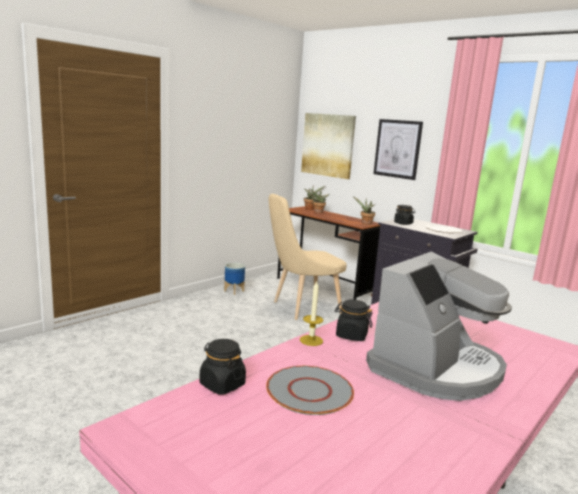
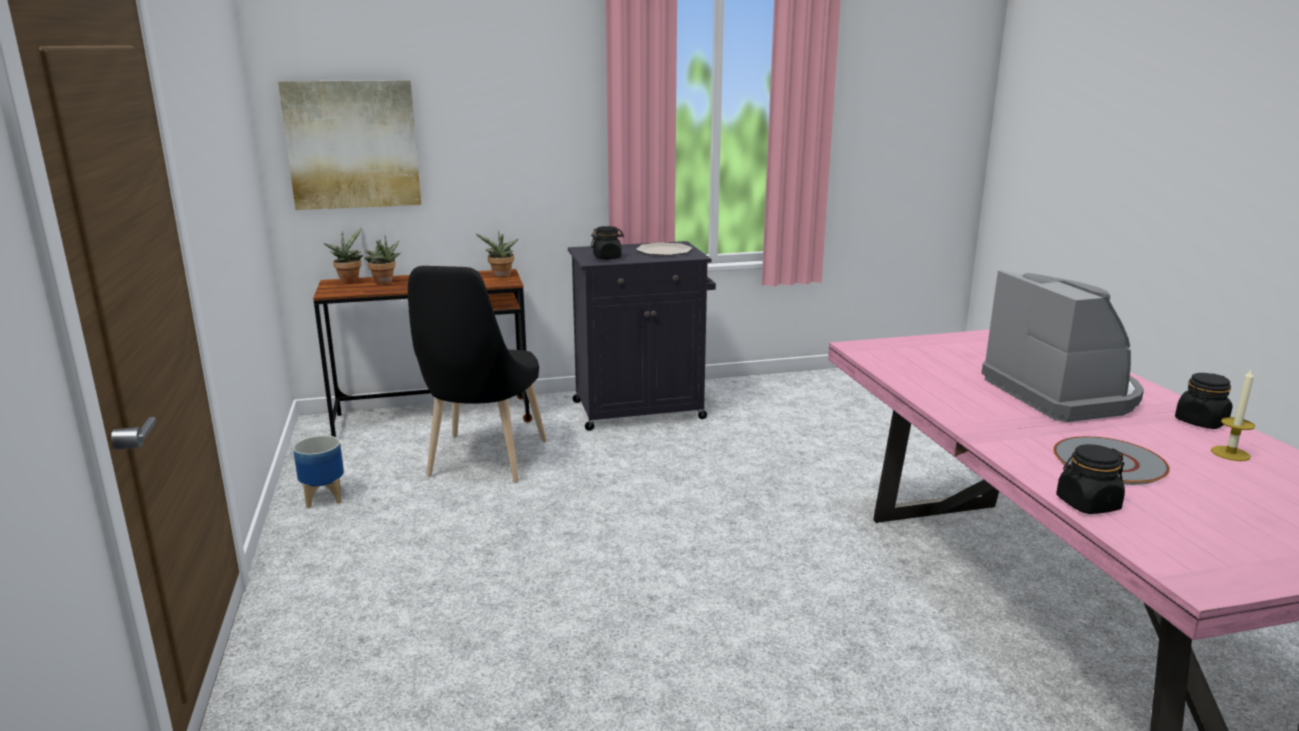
camera: 55 degrees left, 5 degrees up
beige chair [269,194,347,320] -> black chair [408,266,547,482]
candle [300,280,323,346] -> candle moved to [1211,368,1255,461]
black jar [335,300,373,341] -> black jar moved to [1175,373,1232,429]
picture [374,119,423,180] -> none

